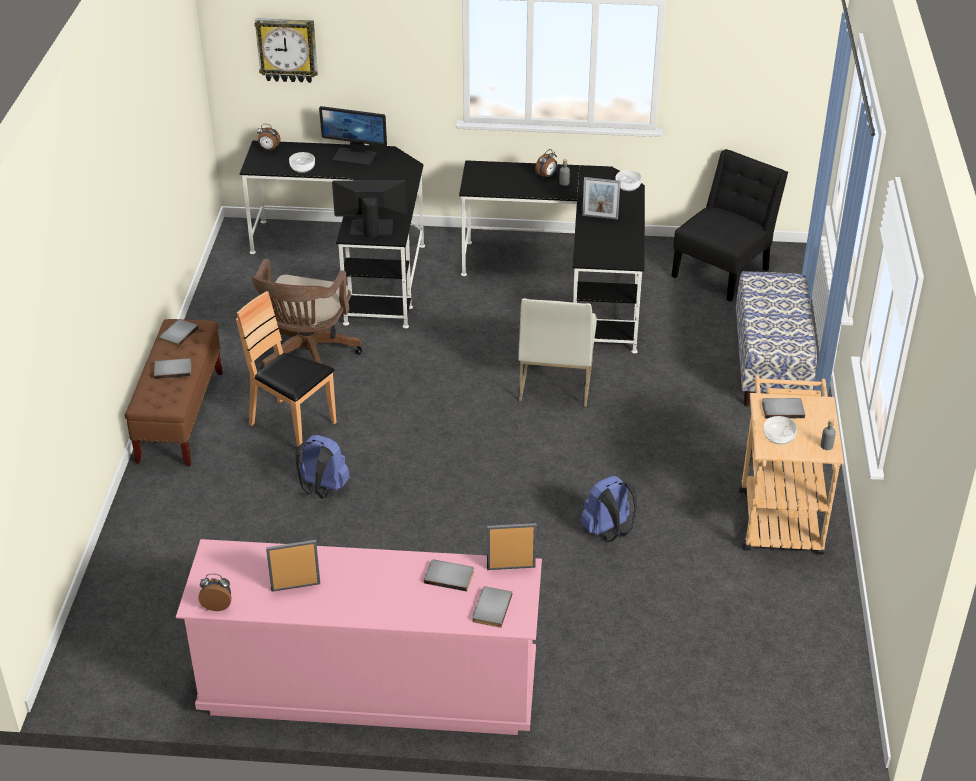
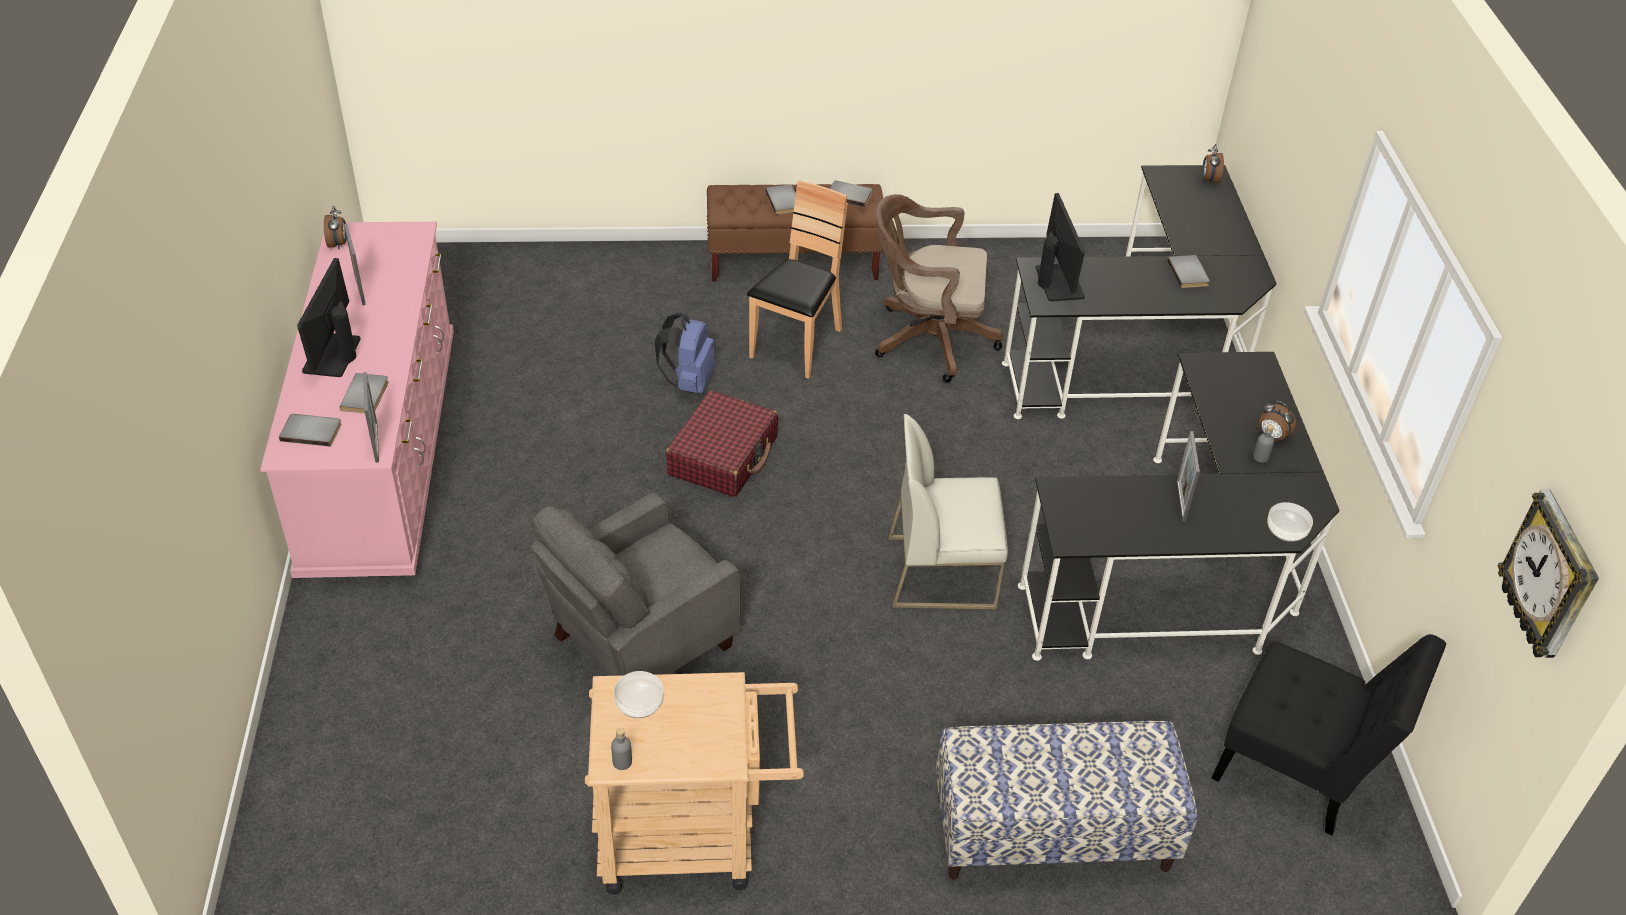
camera: 80 degrees right, 5 degrees up
wall clock [254,18,318,83] -> wall clock moved to [1498,489,1599,658]
bowl [289,152,315,173] -> none
monitor [319,106,387,166] -> monitor moved to [297,258,361,377]
blue backpack [581,476,637,542] -> grey armchair [531,493,741,676]
grey book [762,398,805,418] -> grey book moved to [1167,255,1210,288]
none -> red suitcase [666,390,778,497]

